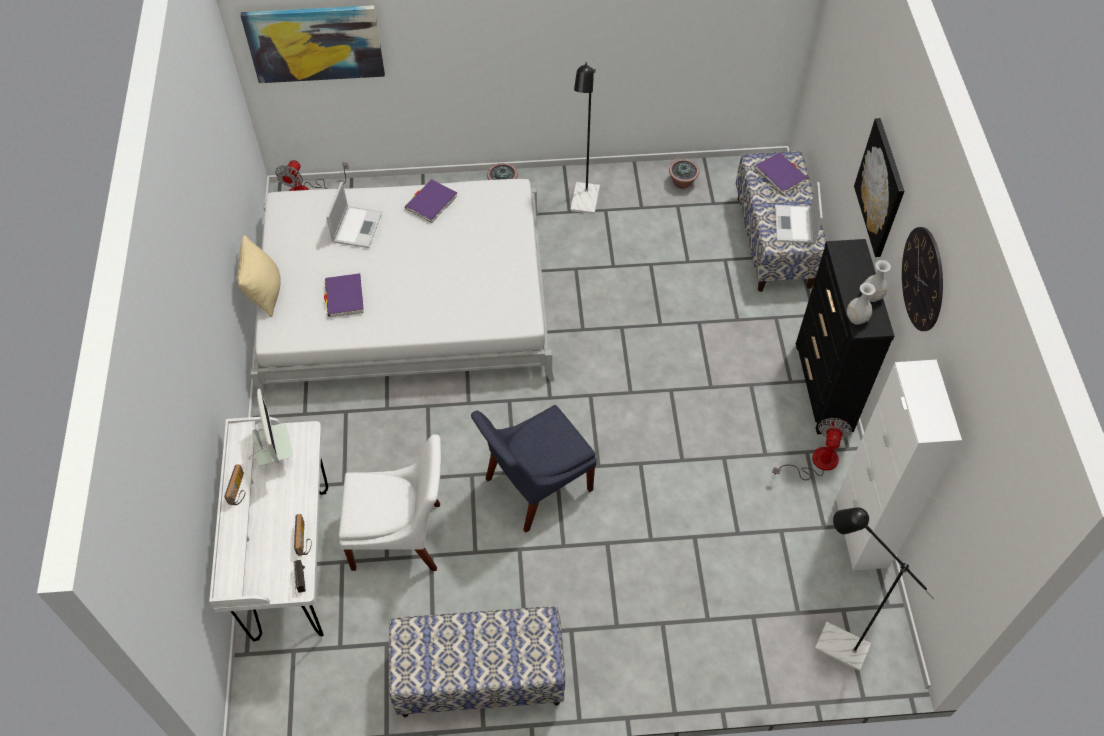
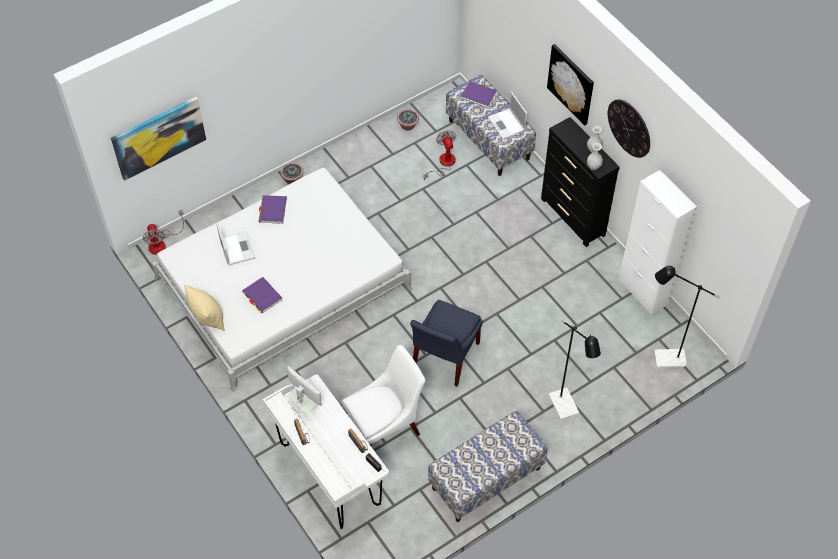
camera: 30 degrees left, 0 degrees up
black floor lamp [570,62,600,214] -> black floor lamp moved to [548,320,601,420]
fan [772,418,852,480] -> fan moved to [423,130,456,180]

